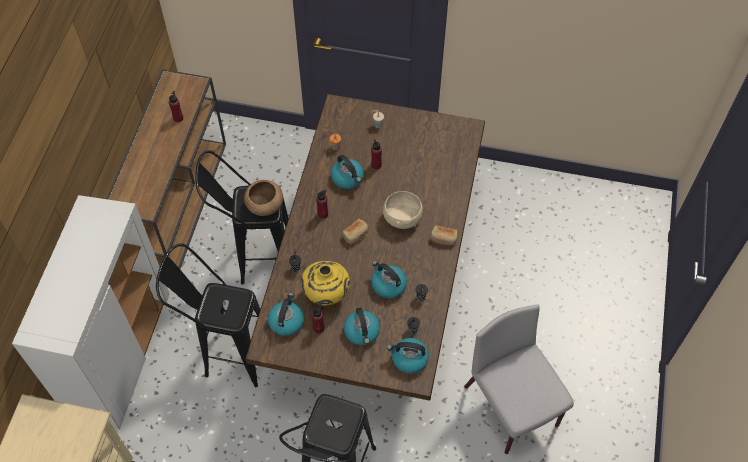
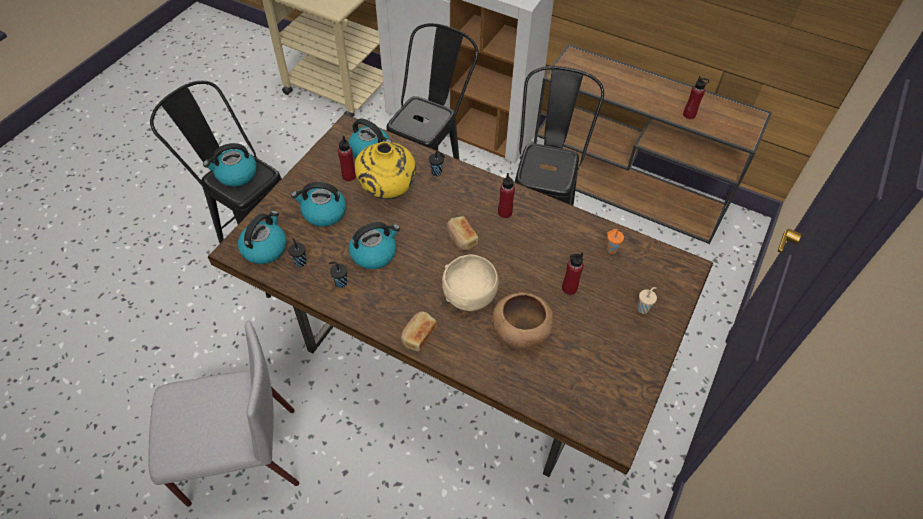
camera: 105 degrees right, 5 degrees down
brown bowl [244,180,283,216] -> brown bowl moved to [492,292,554,348]
kettle [331,155,364,189] -> kettle moved to [203,143,257,187]

